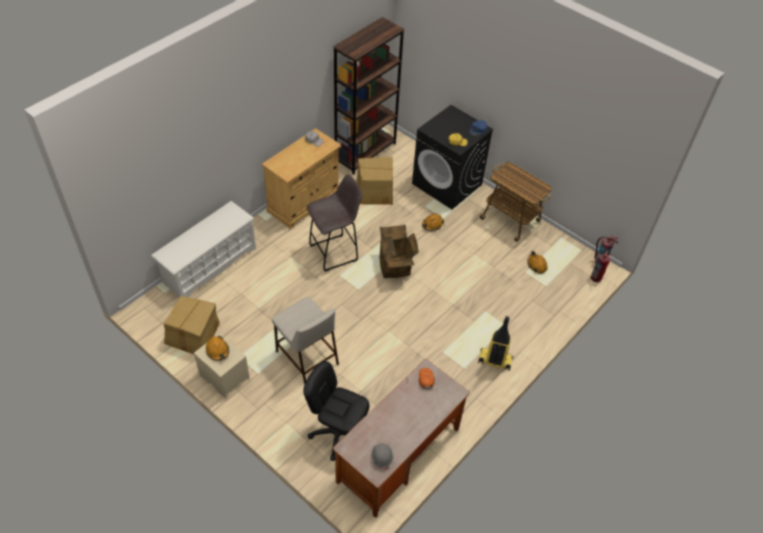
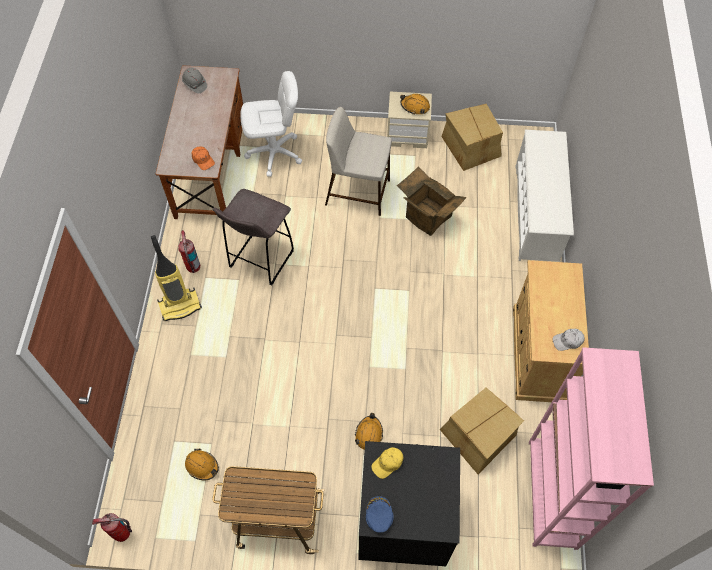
camera: 145 degrees right, 10 degrees up
black office chair [303,361,369,461] -> white office chair [240,71,302,177]
grey stool [307,174,362,272] -> grey stool moved to [213,189,294,285]
brown bookcase [333,17,404,175] -> pink bookcase [529,347,654,550]
cardboard box [380,225,419,278] -> cardboard box moved to [397,167,467,236]
fire extinguisher [591,250,610,282] -> fire extinguisher moved to [178,230,200,273]

